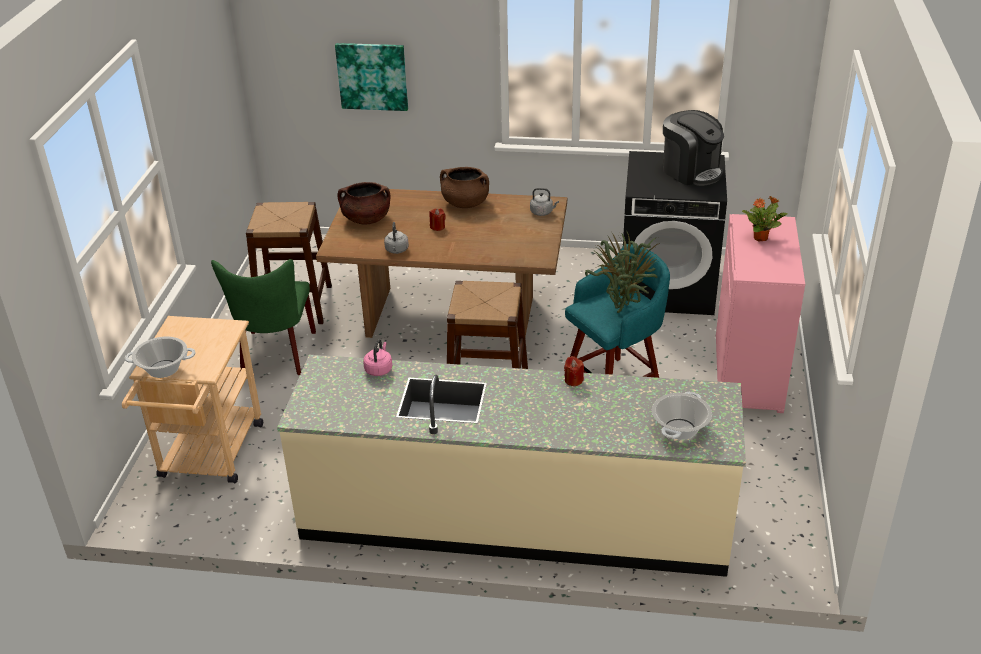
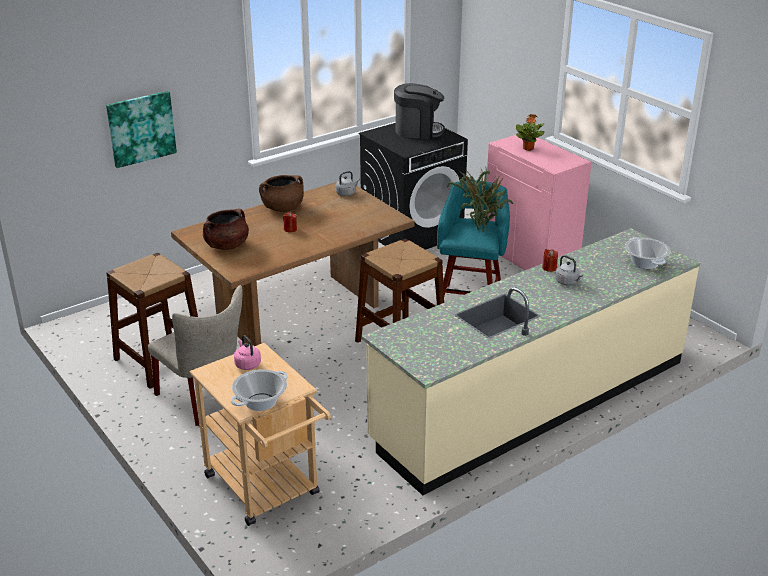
camera: 45 degrees left, 5 degrees down
green chair [211,259,316,375] -> beige chair [148,285,243,426]
pink kettle [363,339,392,376] -> pink kettle moved to [234,335,261,370]
grey kettle [384,222,409,254] -> grey kettle moved to [555,255,583,285]

